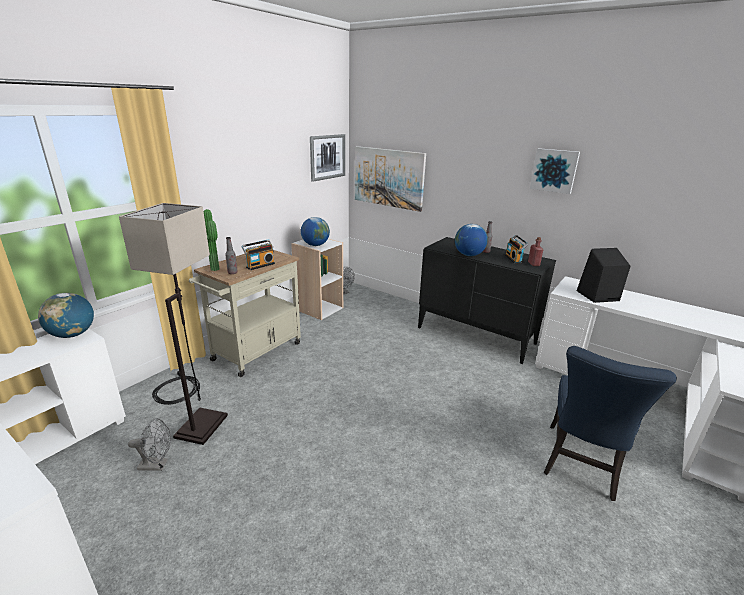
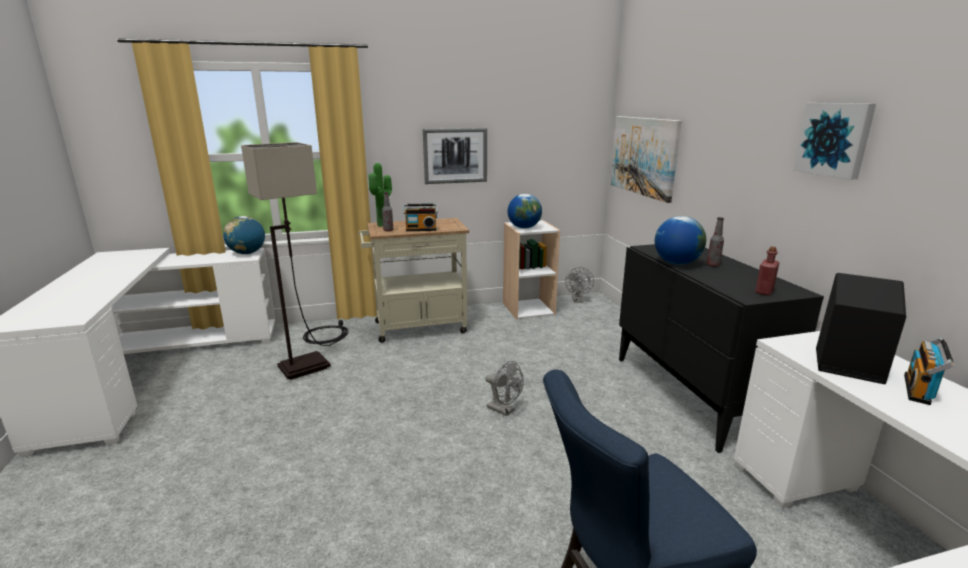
camera: 40 degrees right, 5 degrees down
grey fan [128,418,171,471] -> grey fan moved to [485,361,524,416]
picture [310,134,345,182] -> picture moved to [423,128,487,184]
radio [505,235,529,264] -> radio moved to [904,337,955,405]

